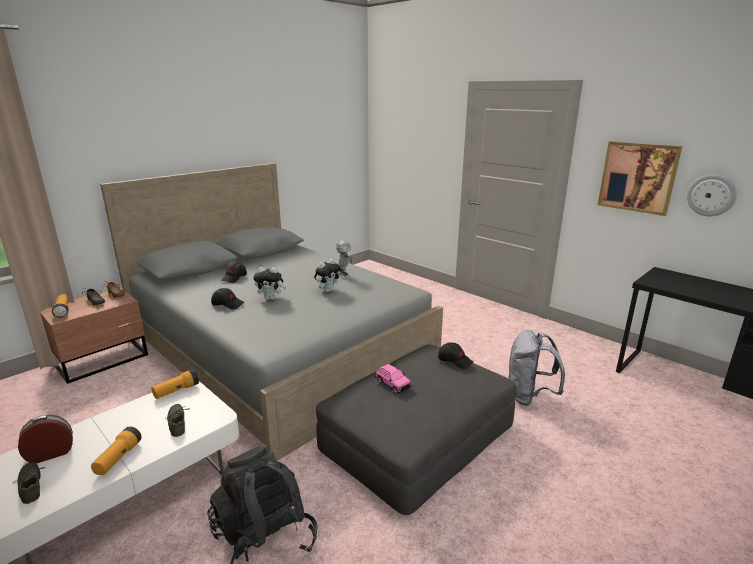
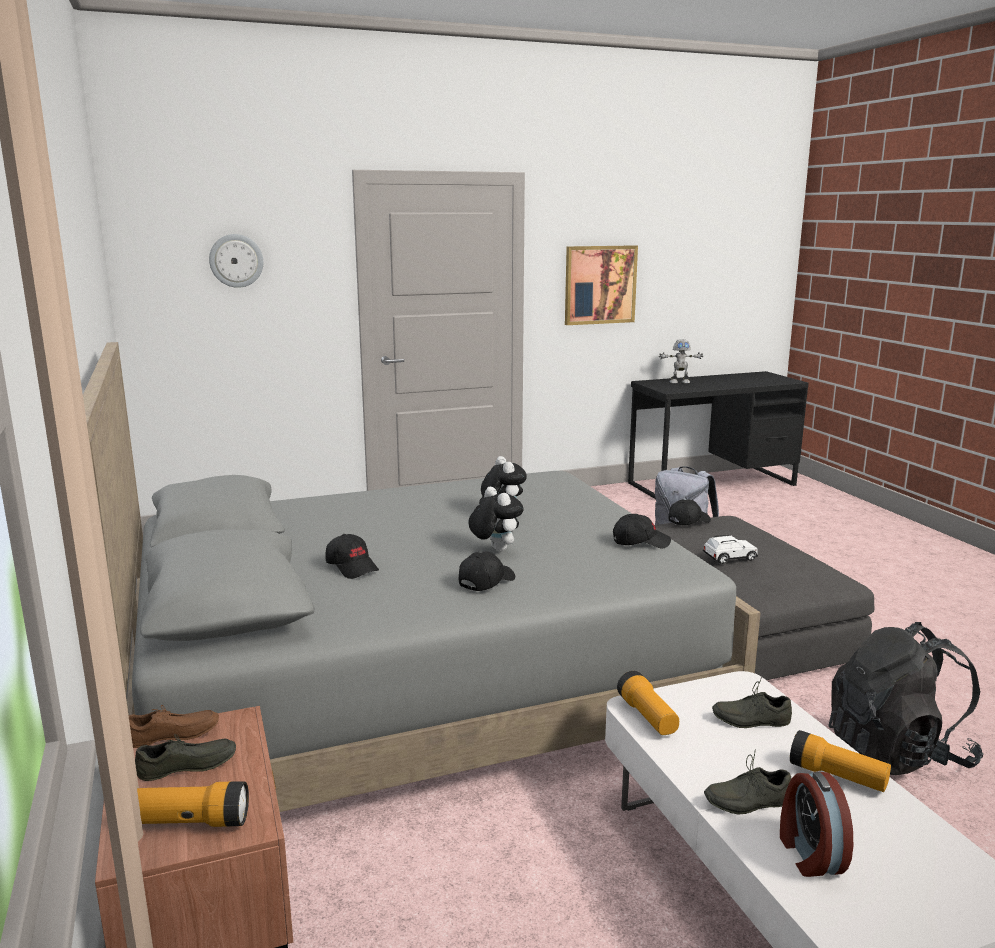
camera: 65 degrees left, 5 degrees down
grey shoe [13,462,45,504] -> grey shoe moved to [704,749,791,815]
plush toy [253,267,286,300] -> plush toy turned 60 degrees counterclockwise [468,487,524,552]
toy robot [336,241,352,279] -> toy robot moved to [659,339,703,384]
pink toy car [375,364,412,394] -> white toy car [703,535,758,564]
wall clock [687,174,737,217] -> wall clock moved to [209,234,263,288]
none -> black cap [613,514,671,548]

